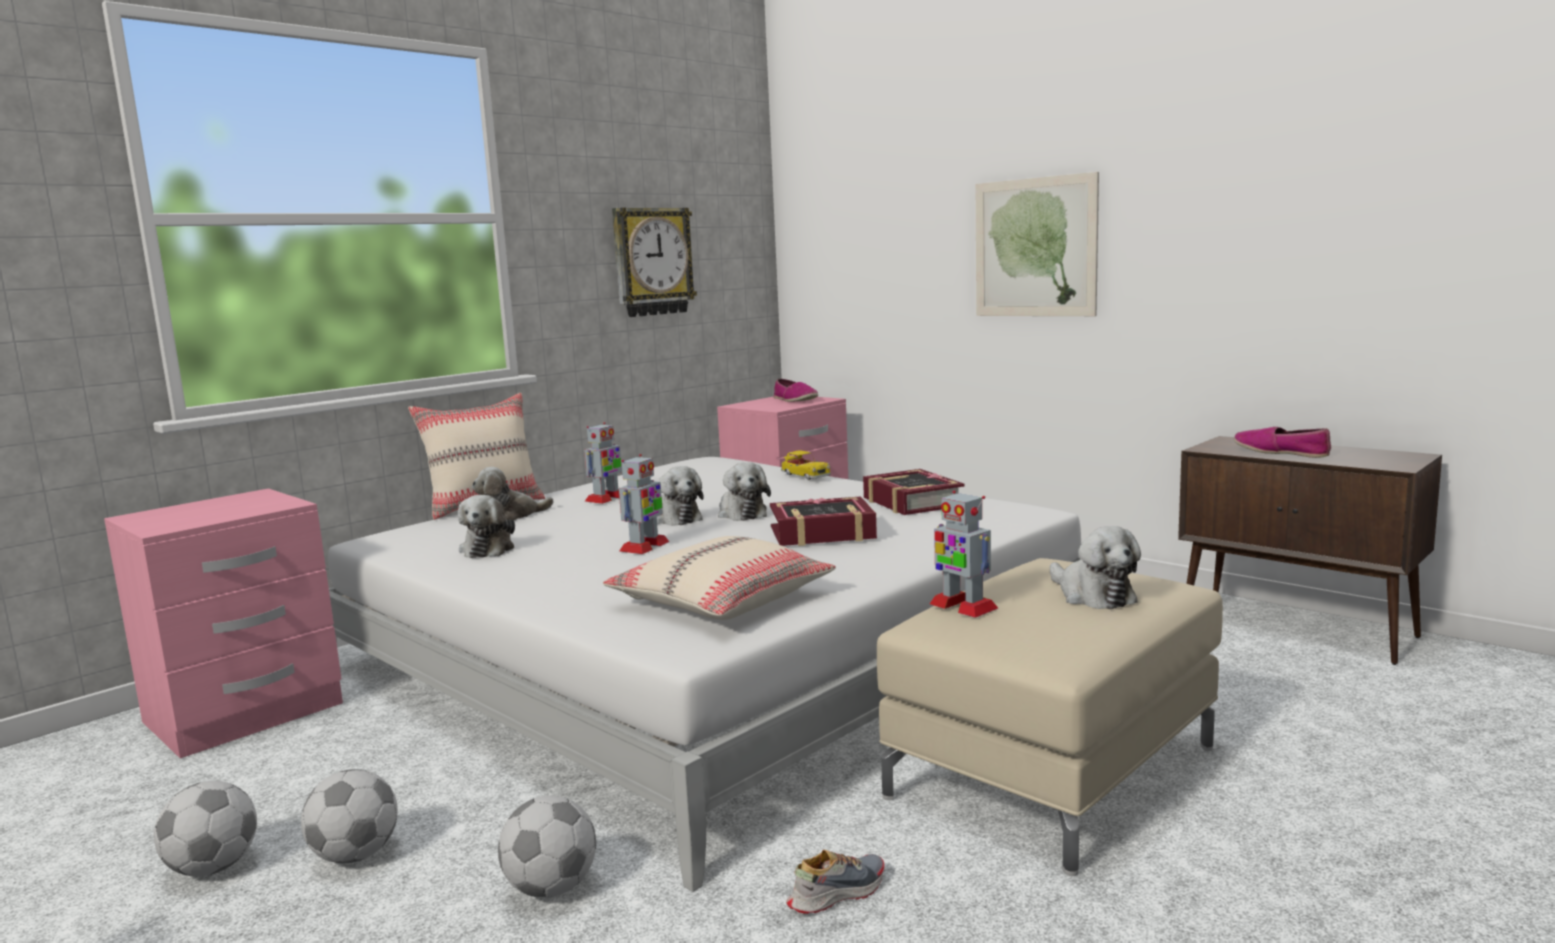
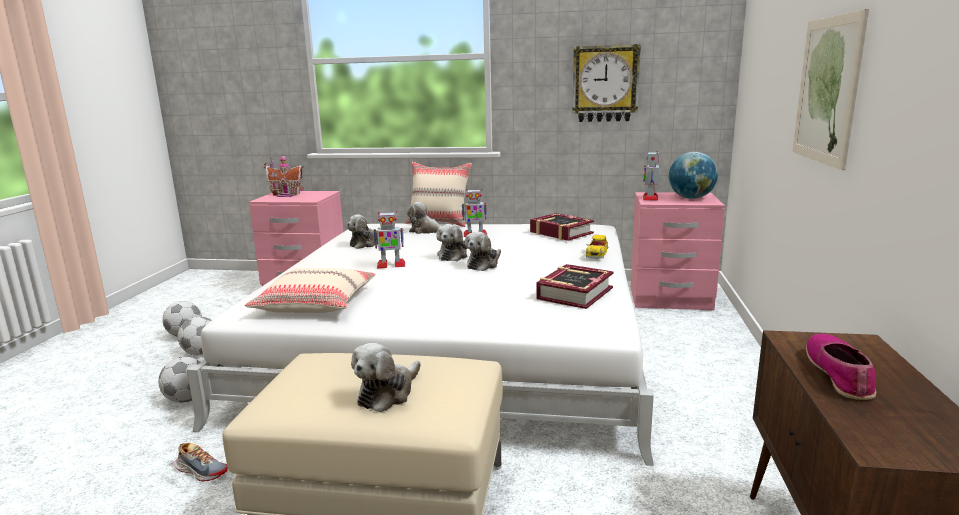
camera: 55 degrees right, 5 degrees up
book [770,496,877,546] -> book moved to [530,213,594,241]
shoe [774,379,818,402] -> globe [669,152,718,199]
toy robot [930,490,998,618] -> toy robot moved to [643,151,659,201]
none -> toy house [263,154,304,197]

